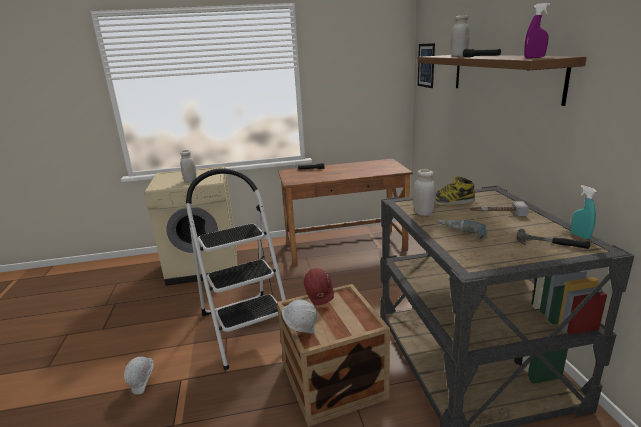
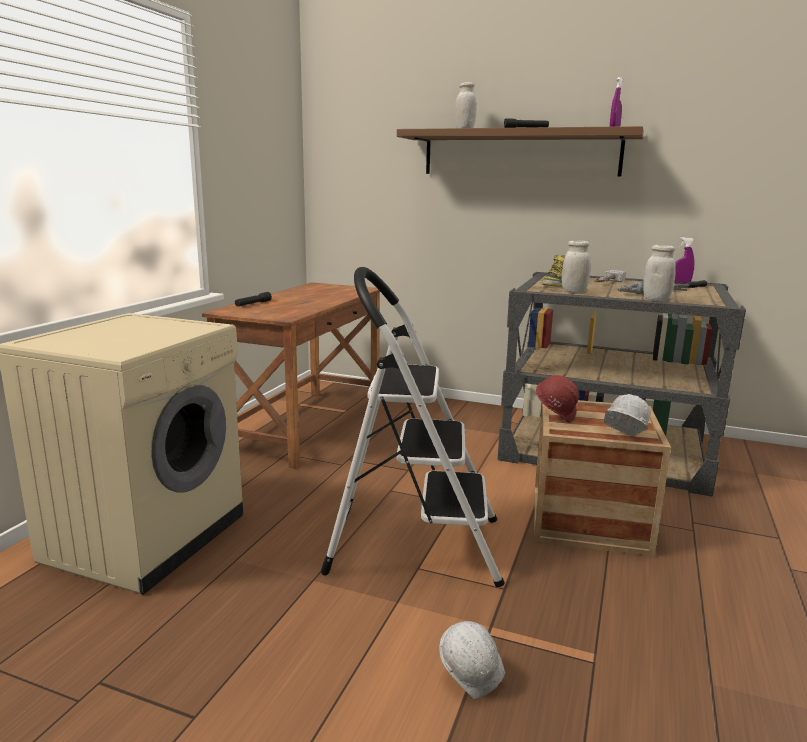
camera: 60 degrees left, 5 degrees down
white jar [180,150,196,183] -> white jar moved to [643,245,676,301]
picture [418,43,435,88] -> none
turquoise spray bottle [571,185,597,239] -> purple spray bottle [675,237,694,283]

